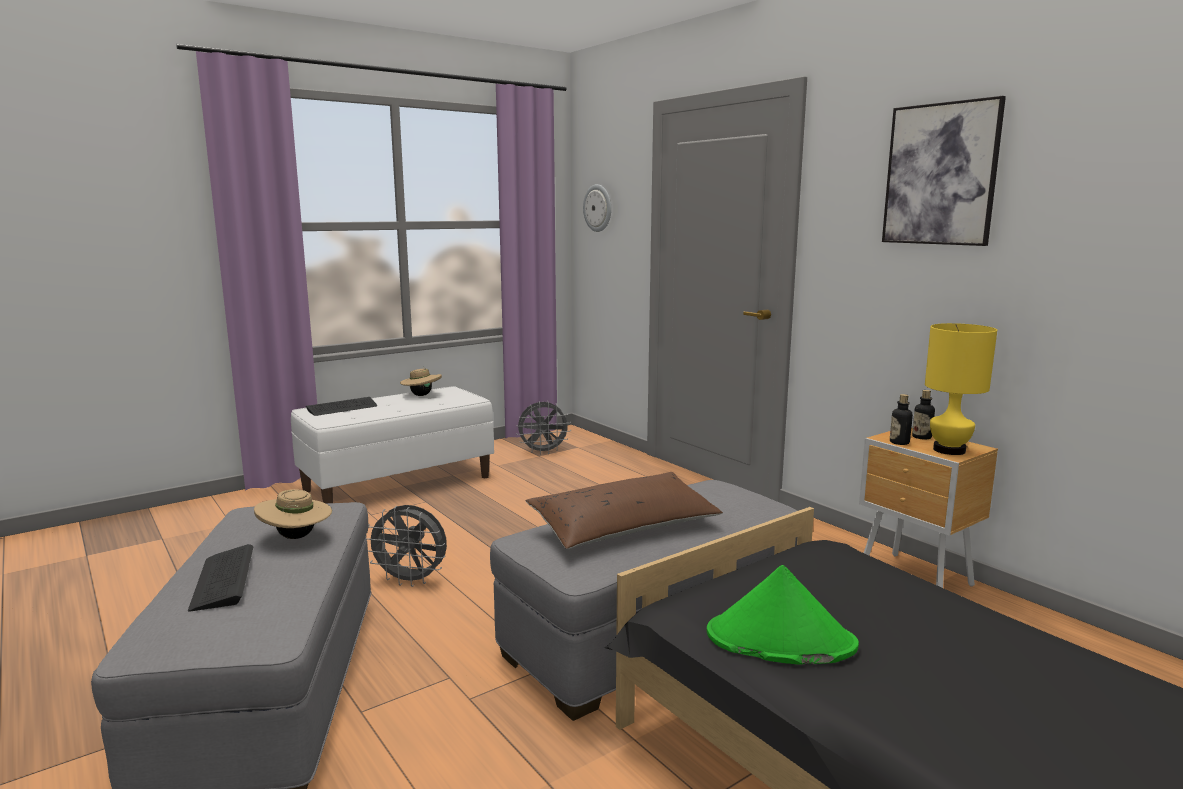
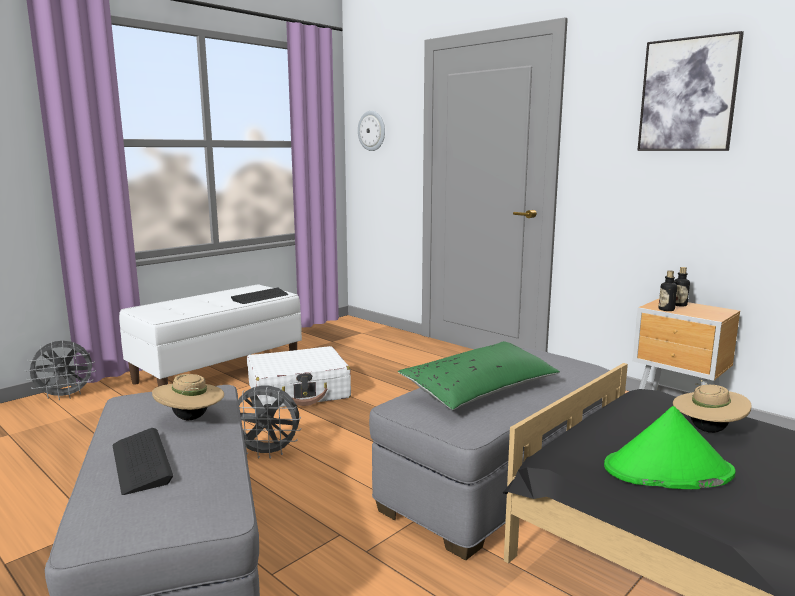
camera: 10 degrees left, 0 degrees up
keyboard [306,397,377,416] -> keyboard moved to [231,288,288,304]
beige hat [400,366,442,396] -> beige hat moved to [673,380,752,433]
grey fan [516,401,571,455] -> grey fan moved to [25,340,96,400]
brown pillow [525,472,723,549] -> green pillow [398,341,560,410]
yellow table lamp [925,323,997,455] -> none
none -> white suitcase [247,346,351,407]

